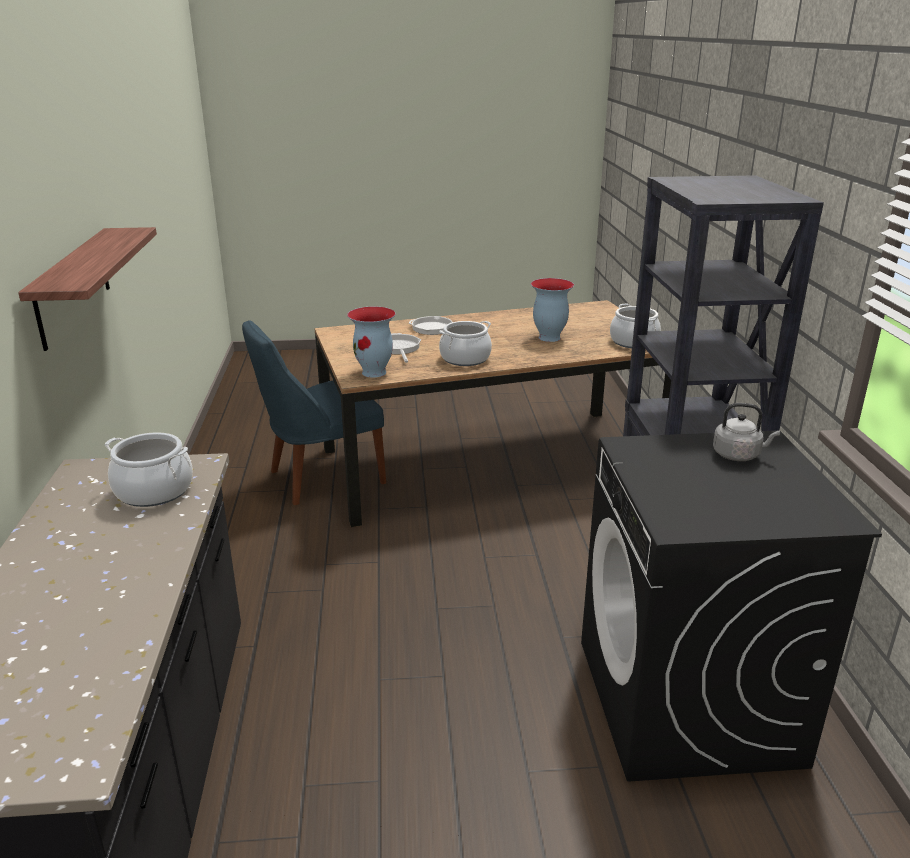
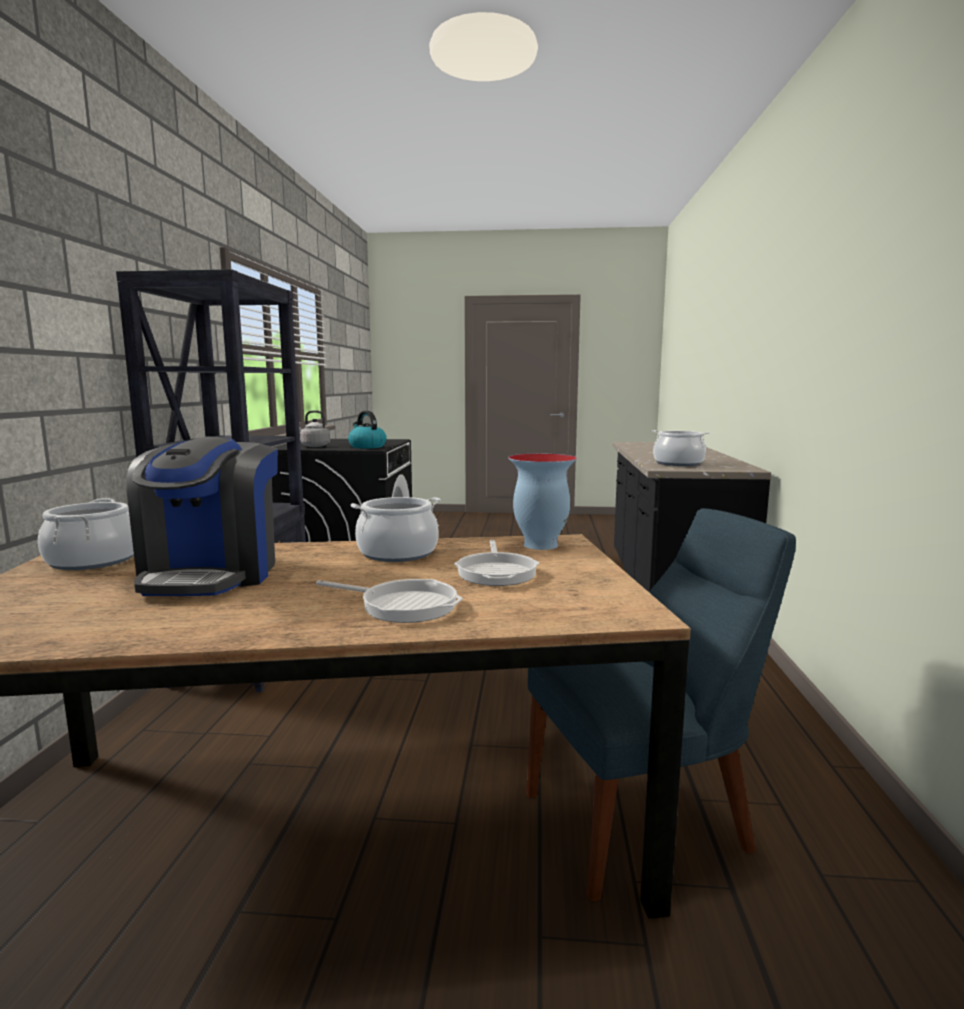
camera: 170 degrees left, 15 degrees down
shelf [18,227,157,351] -> none
vase [531,278,574,342] -> coffee machine [126,437,278,596]
none -> kettle [348,411,387,448]

